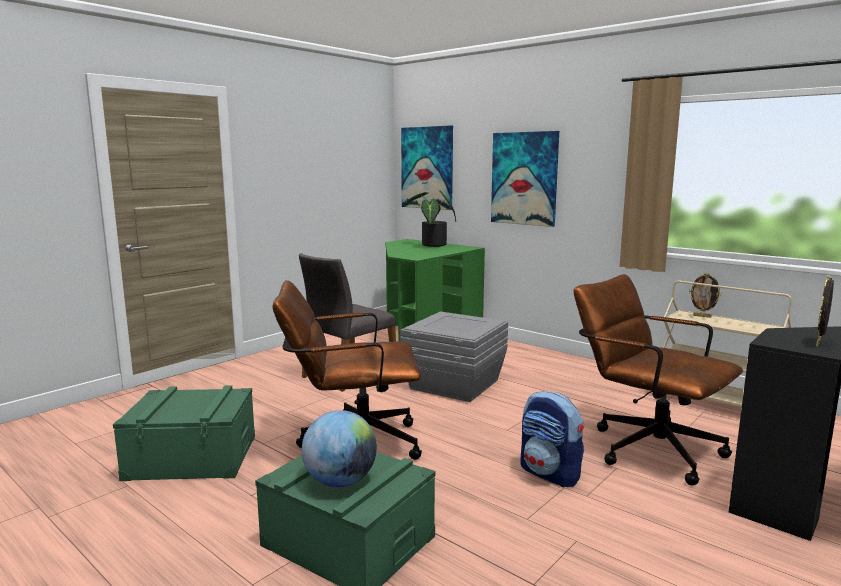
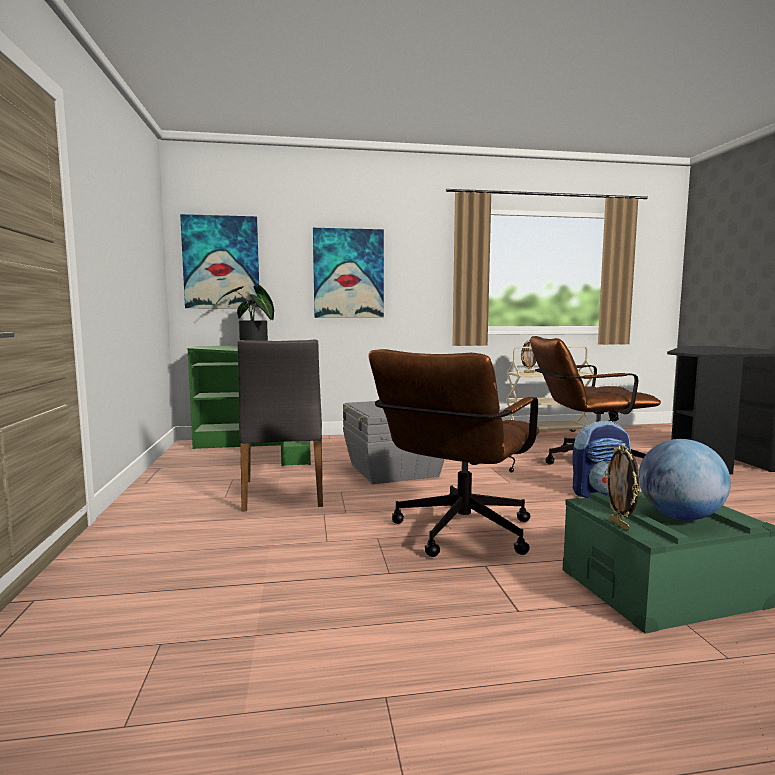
camera: 50 degrees left, 5 degrees down
green storage box [113,385,255,481] -> none
picture frame [816,275,834,346] -> picture frame moved to [605,444,640,531]

